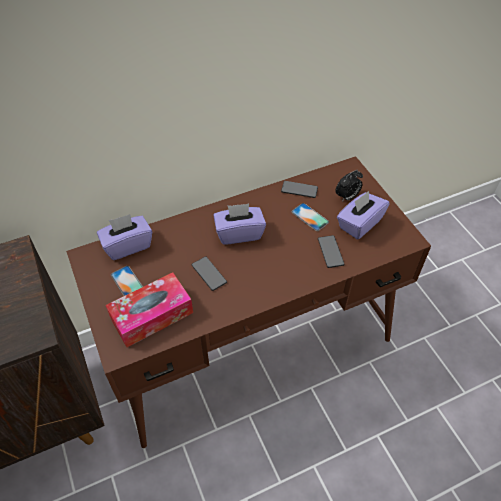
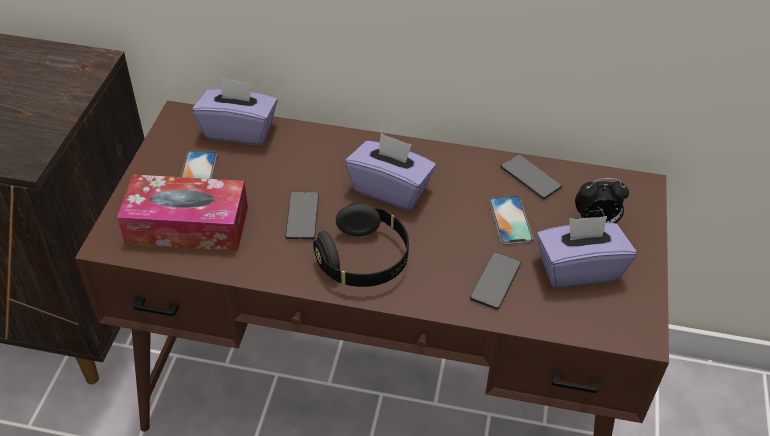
camera: 35 degrees right, 5 degrees down
none -> black headphones [313,203,409,287]

